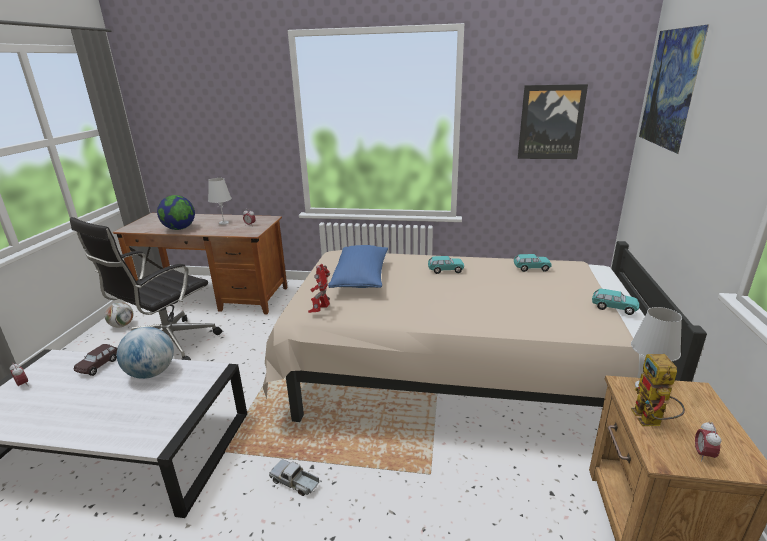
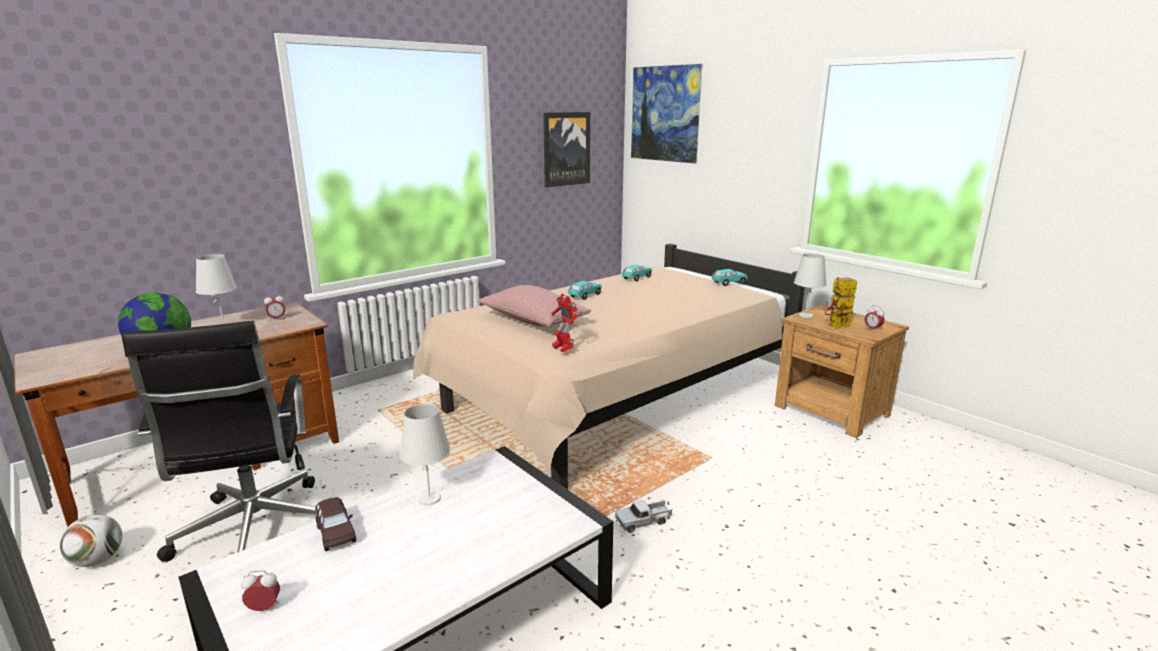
camera: 50 degrees left, 5 degrees down
globe [117,327,174,379] -> white table lamp [400,404,451,505]
blue pillow [328,245,388,288] -> pink pillow [478,285,591,327]
toy robot [631,354,685,426] -> toy robot turned 120 degrees clockwise [823,277,857,328]

